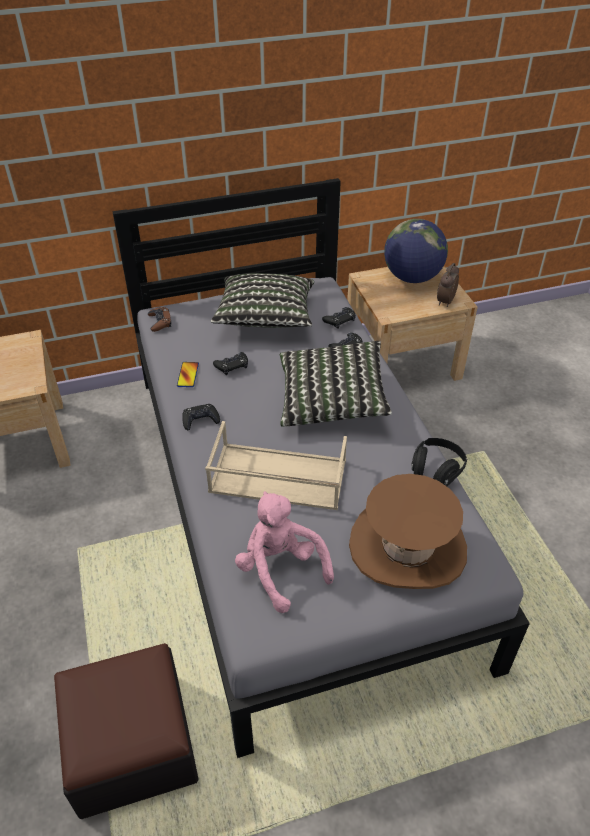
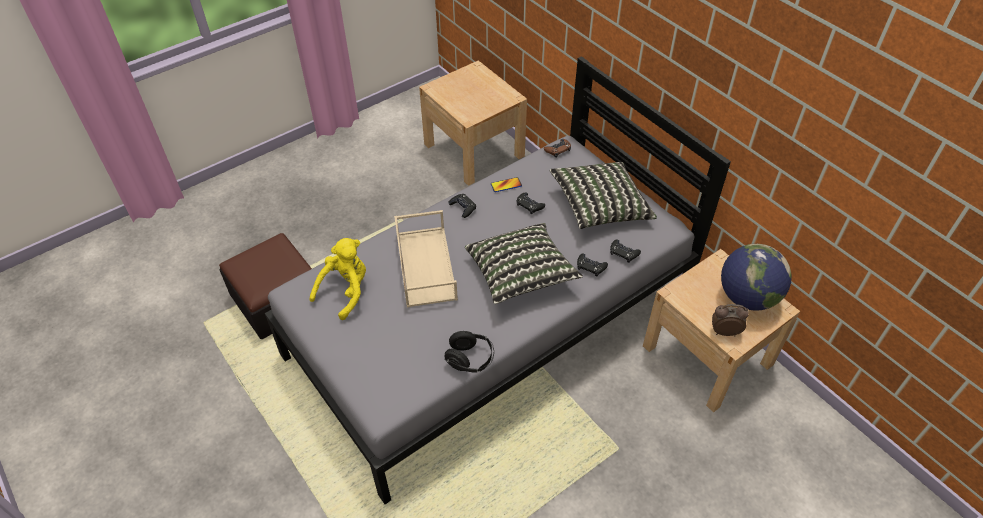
camera: 70 degrees right, 5 degrees up
pink plush toy [235,491,334,613] -> yellow plush toy [309,238,366,320]
brown hat [349,474,467,589] -> none

